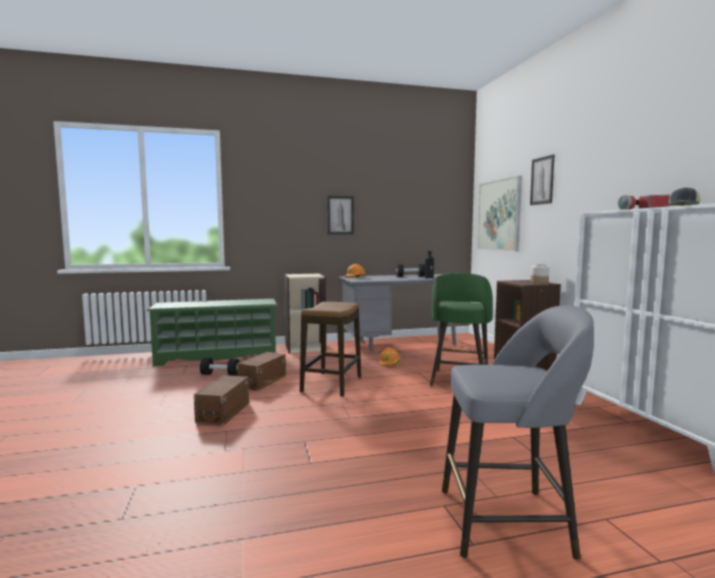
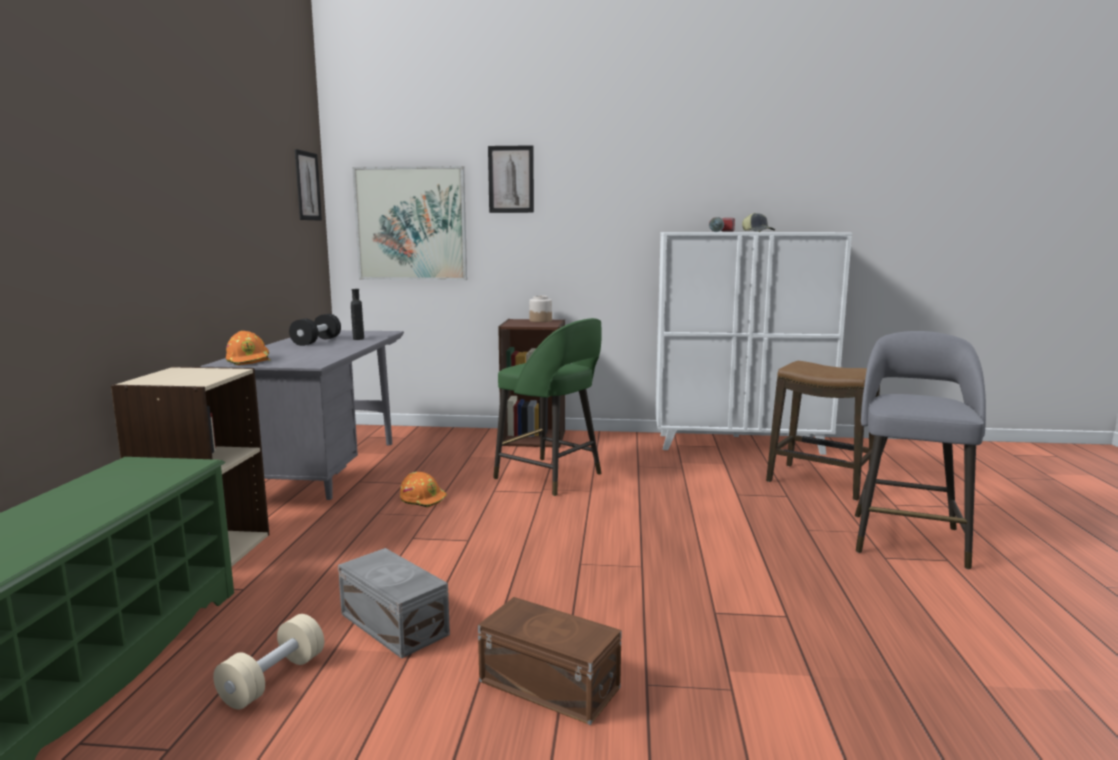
camera: 70 degrees left, 5 degrees up
black dumbbell [200,358,240,376] -> beige dumbbell [213,614,324,709]
brown storage box [237,352,286,391] -> grey storage box [338,548,450,659]
stool [300,302,361,397] -> stool moved to [766,361,880,501]
picture [327,196,354,235] -> picture moved to [295,149,322,221]

